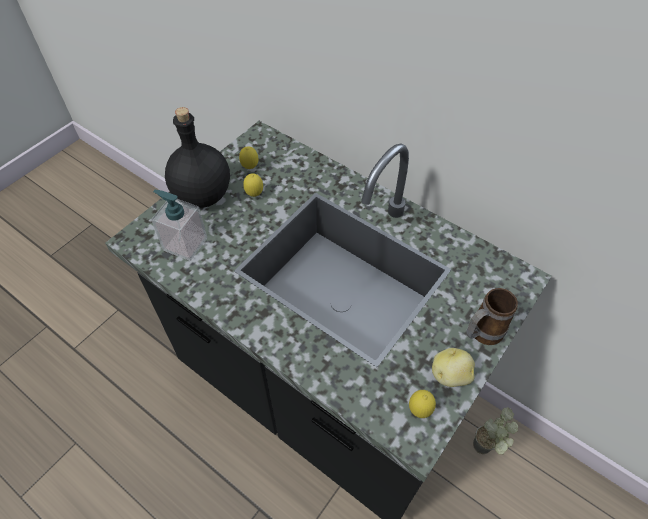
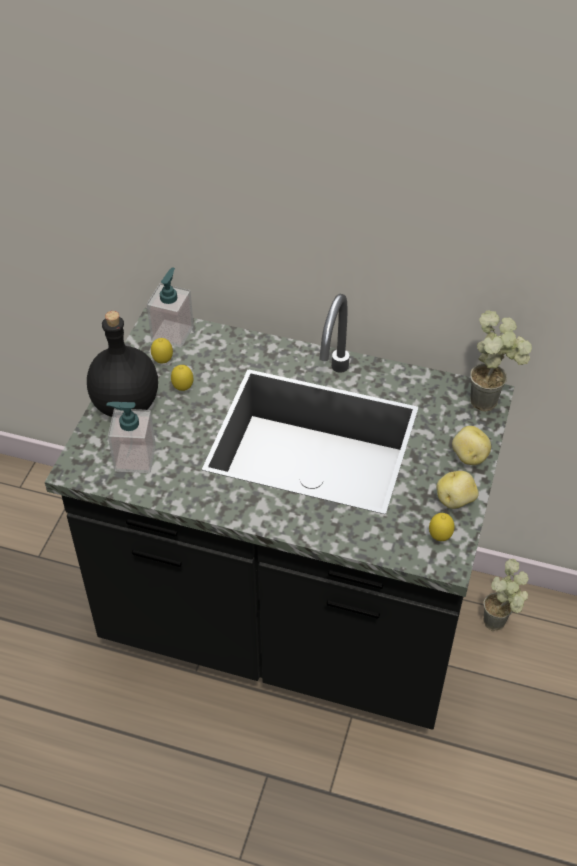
camera: 20 degrees left, 5 degrees down
mug [466,288,518,345] -> potato [452,426,491,465]
none -> soap dispenser [147,267,194,348]
none -> potted plant [470,310,532,411]

